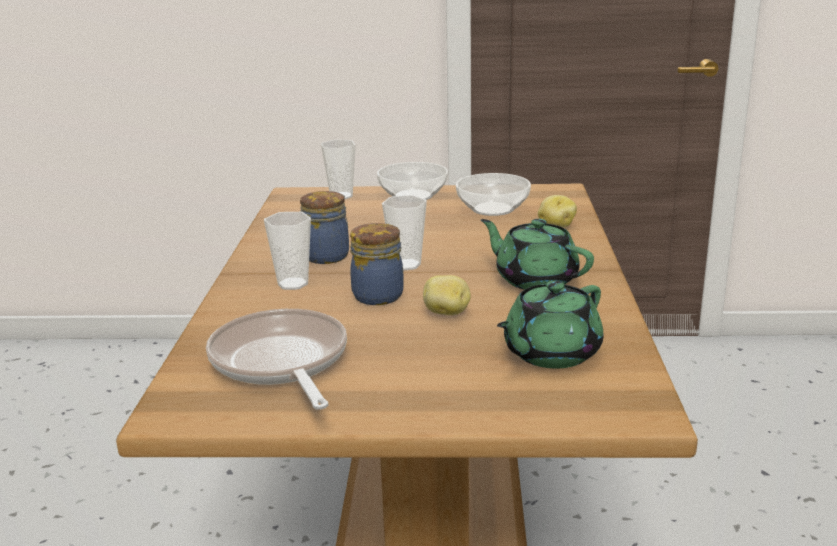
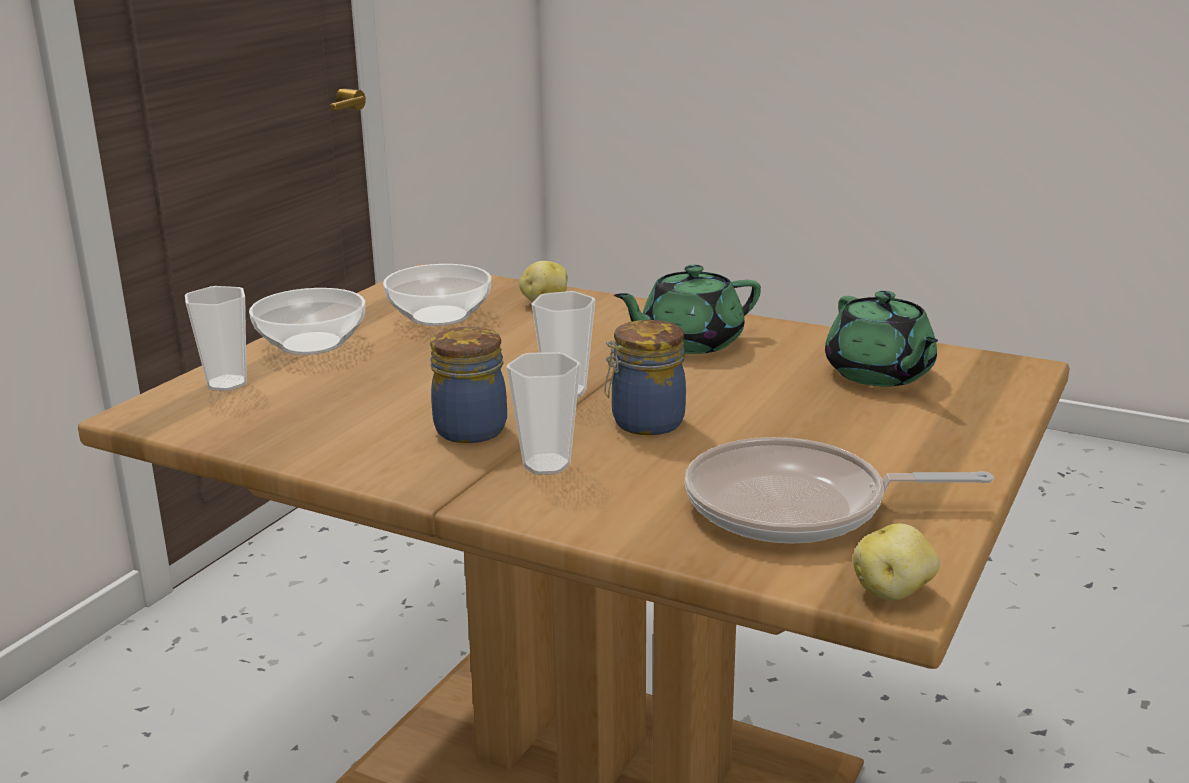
camera: 65 degrees left, 0 degrees up
potato [423,275,471,315] -> potato moved to [853,524,940,601]

